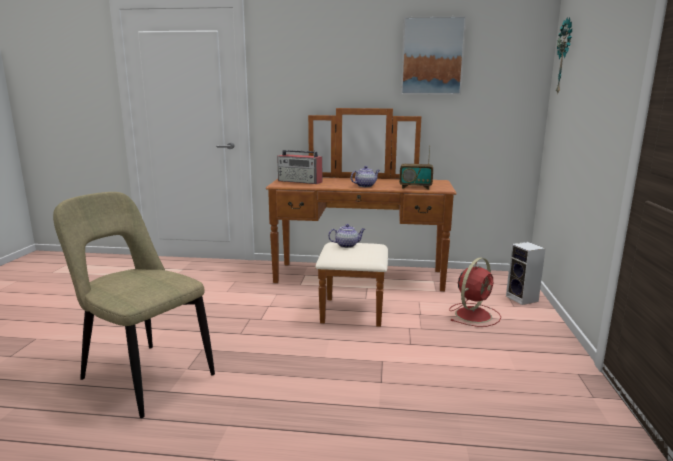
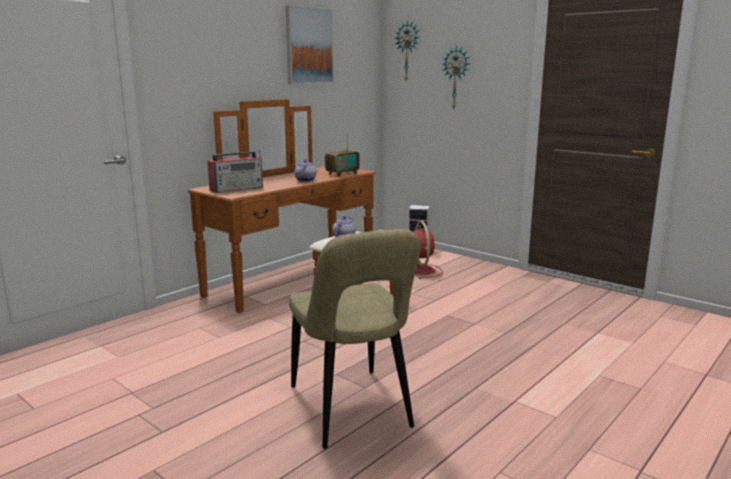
camera: 55 degrees left, 0 degrees up
beige chair [53,192,215,418] -> beige chair turned 90 degrees counterclockwise [289,229,420,449]
none -> wall clock [442,45,471,109]

